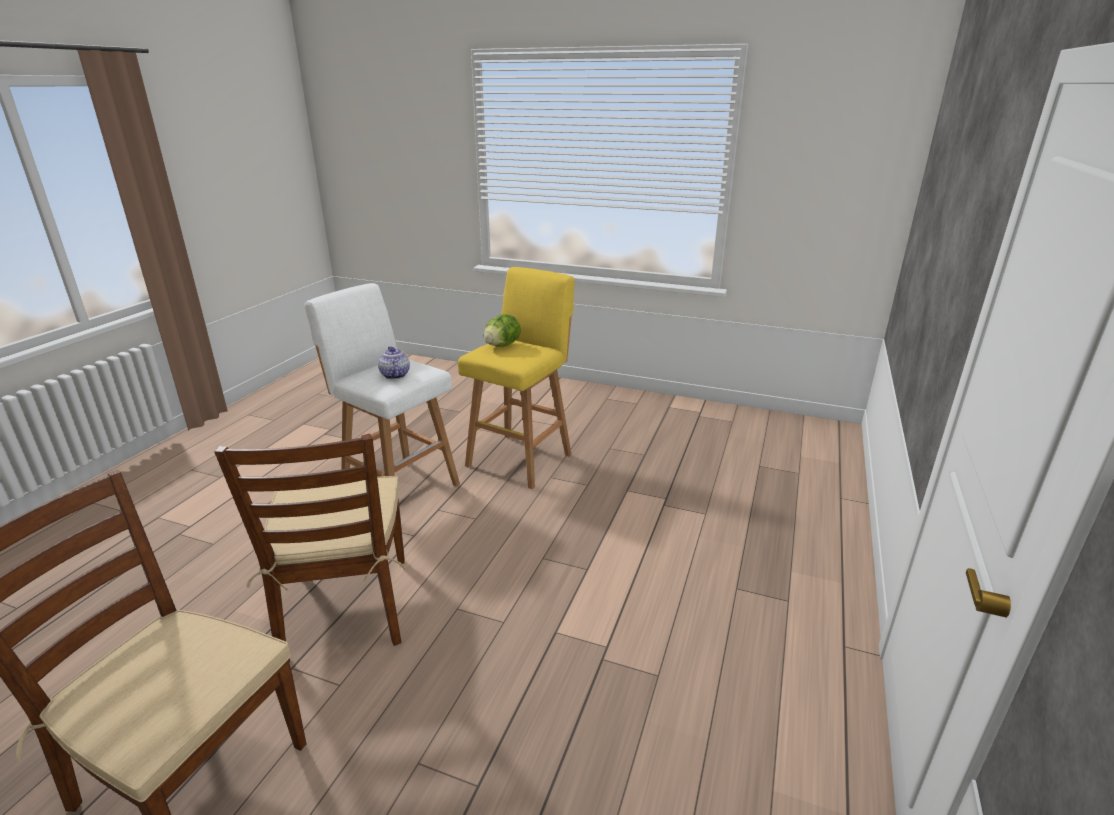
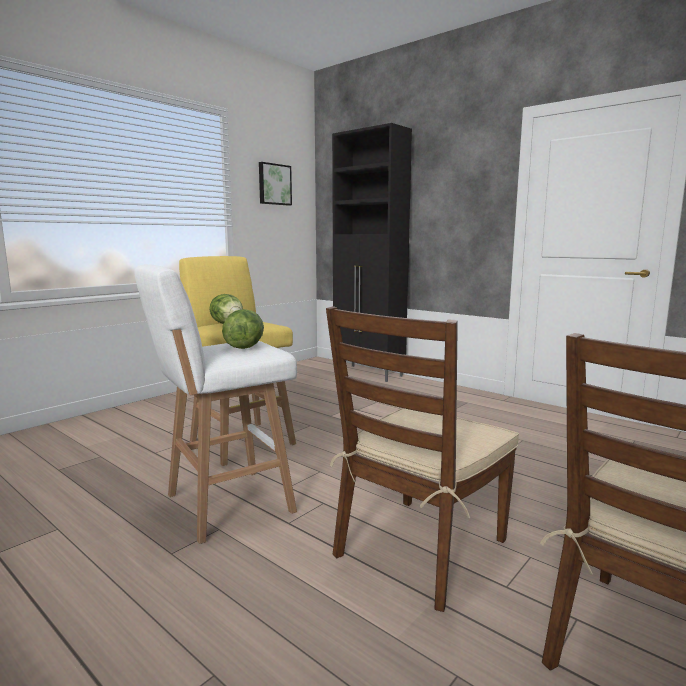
camera: 70 degrees left, 15 degrees down
brown chair [214,434,406,646] -> brown chair turned 120 degrees clockwise [326,306,519,612]
teapot [378,347,410,379] -> lettuce [222,309,264,349]
none -> picture [259,162,292,205]
none -> black cabinet [332,123,412,382]

